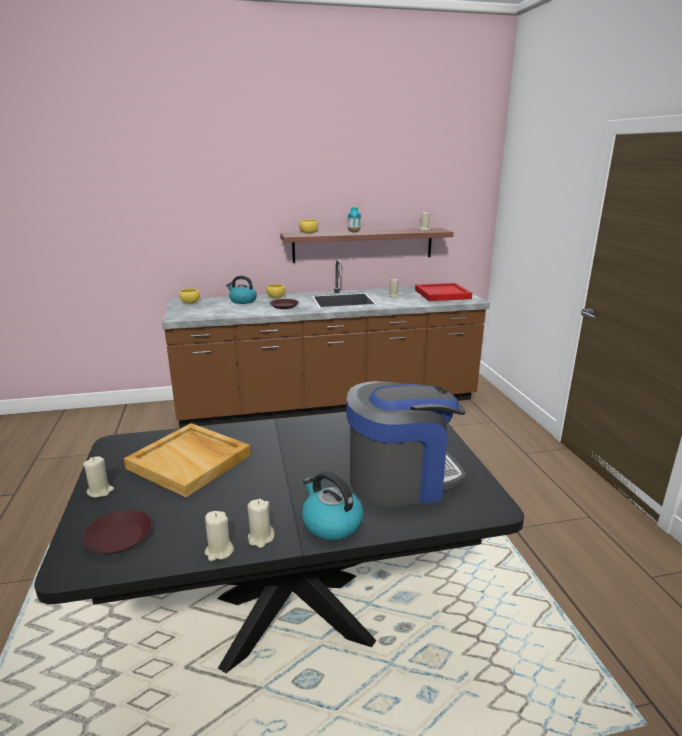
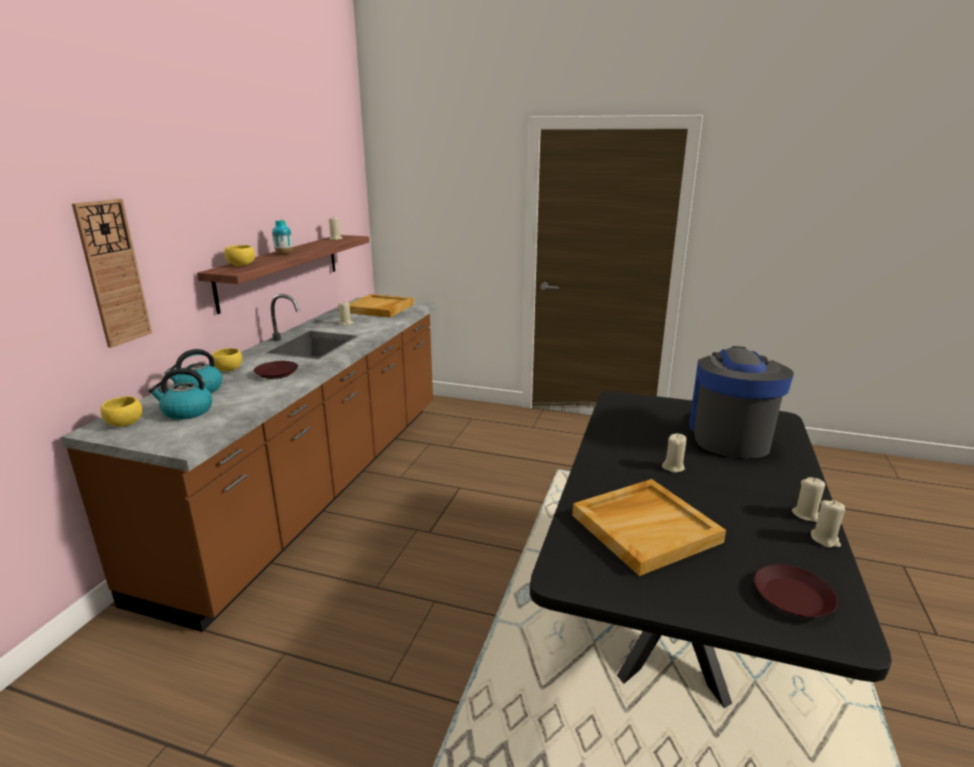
camera: 60 degrees left, 0 degrees up
beige candle [83,456,114,498] -> beige candle moved to [662,433,687,473]
kettle [302,471,363,540] -> kettle moved to [148,368,212,420]
red tray [415,283,472,301] -> beige tray [349,294,414,317]
none -> wall clock [72,199,152,348]

